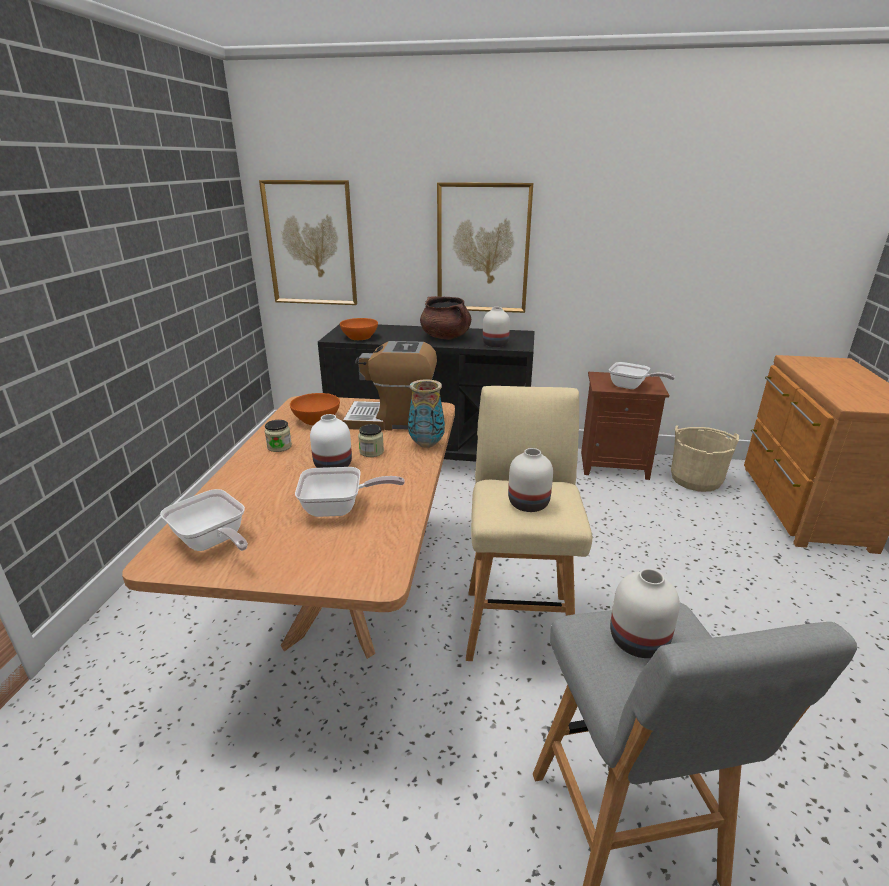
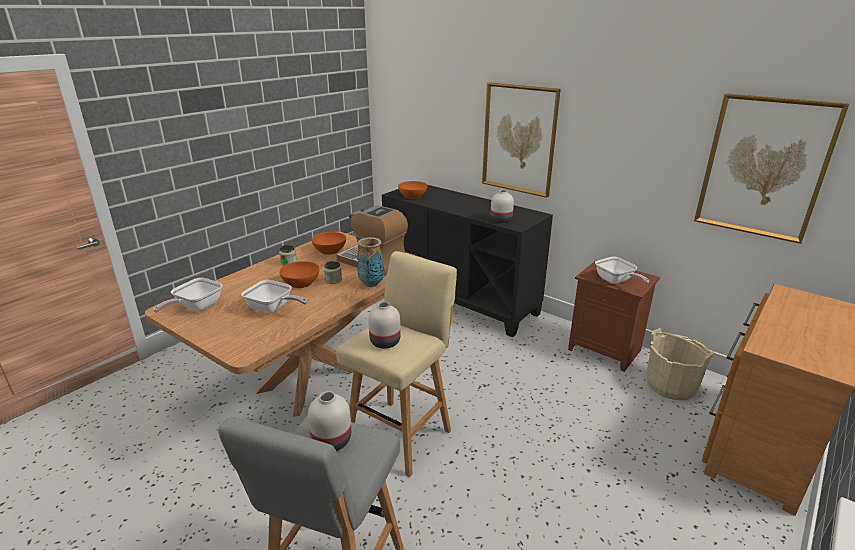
camera: 30 degrees right, 0 degrees up
frying pan [160,489,248,551] -> frying pan turned 45 degrees clockwise [153,278,222,313]
picture [259,180,357,305] -> picture moved to [694,93,850,244]
white vase [310,414,352,468] -> orange bowl [279,261,320,288]
brown cooking pot [420,296,471,340] -> none

